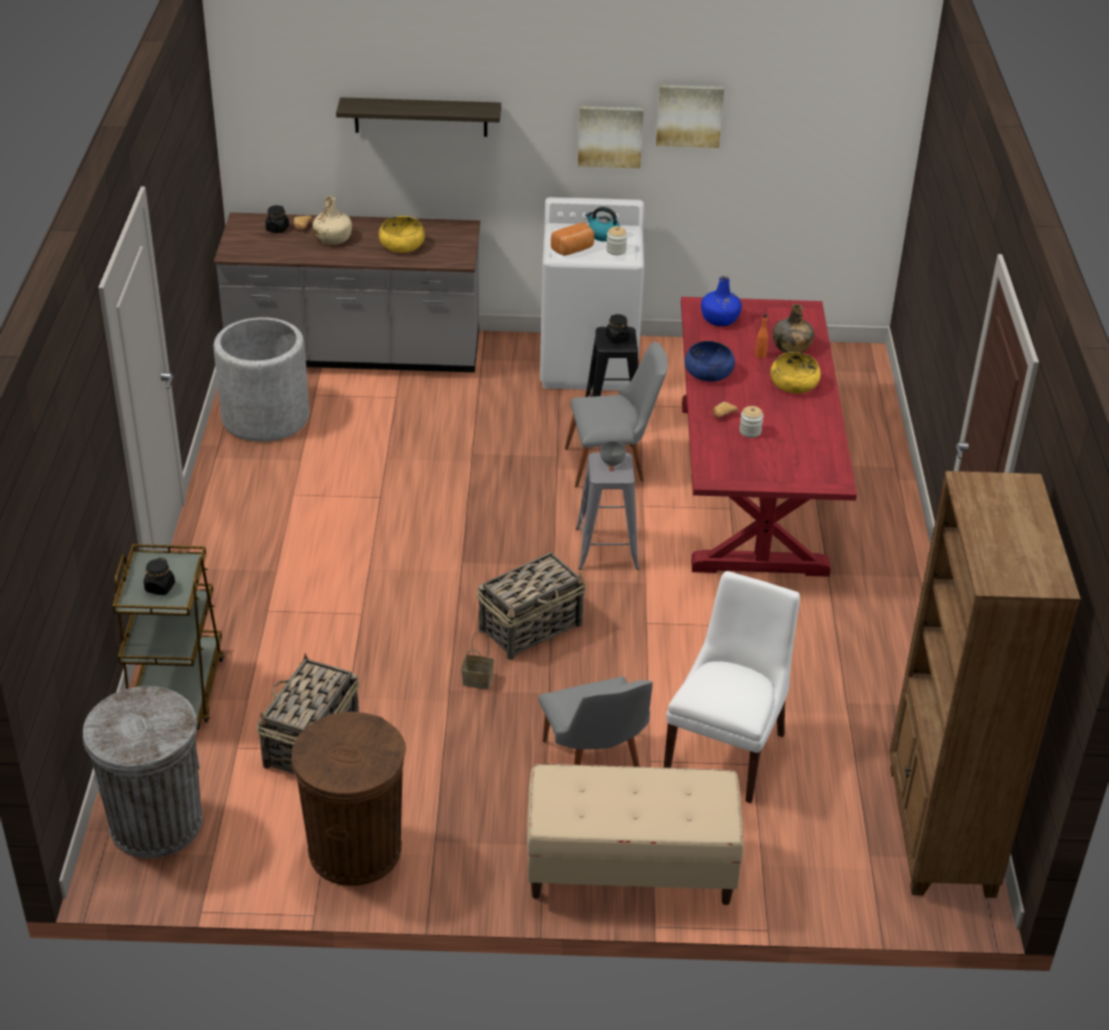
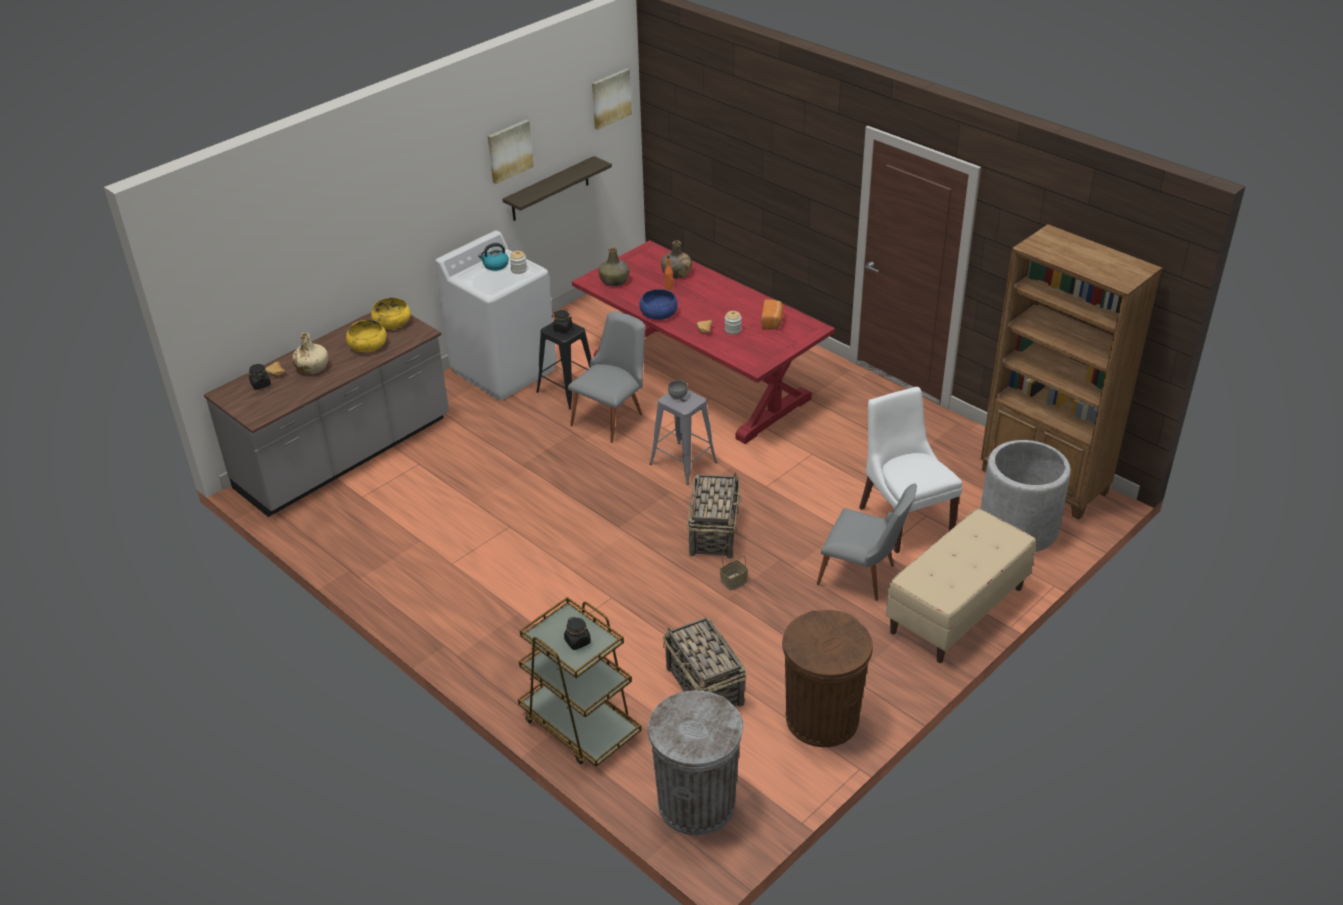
camera: 45 degrees left, 0 degrees up
grey planter [214,317,309,442] -> grey planter moved to [980,440,1071,552]
shelf [336,97,501,137] -> shelf moved to [503,156,612,221]
bread [551,222,595,256] -> bread moved to [761,299,783,330]
picture [578,106,644,168] -> picture moved to [592,68,632,130]
blue bottle [701,276,742,326] -> green bottle [598,247,629,286]
yellow bowl [770,352,821,393] -> yellow bowl moved to [371,298,411,330]

